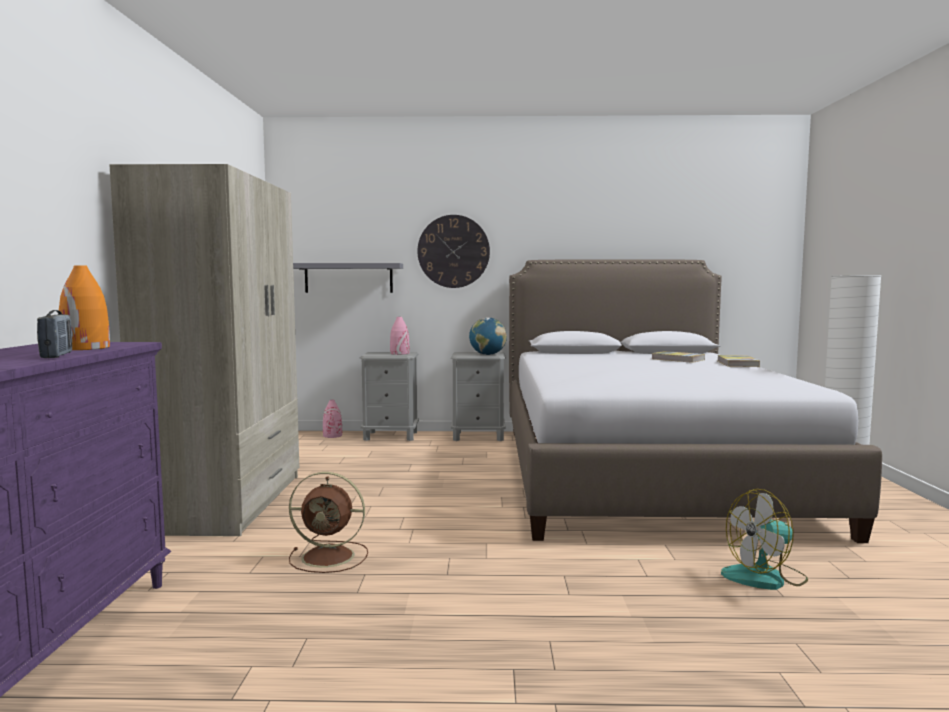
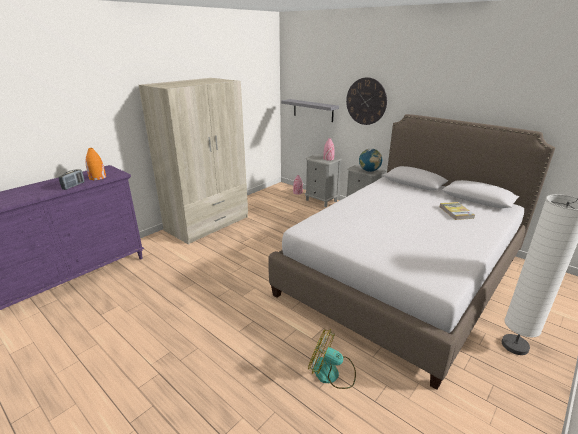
camera: 40 degrees right, 20 degrees up
brown fan [289,472,368,573] -> none
book [718,355,760,367] -> none

